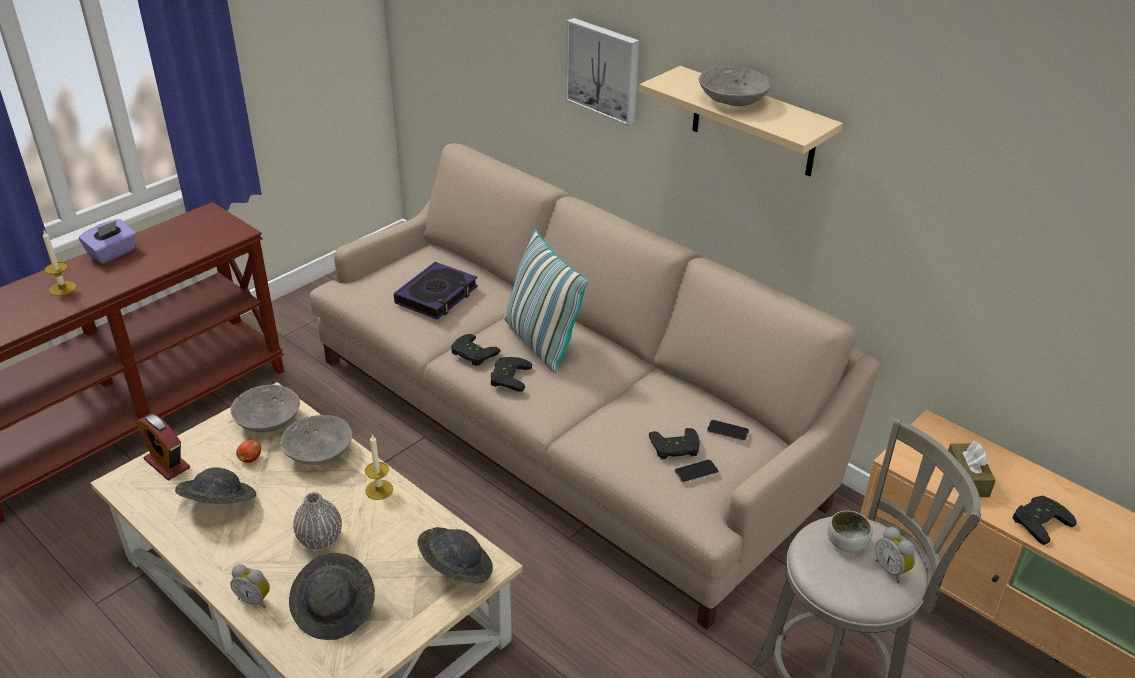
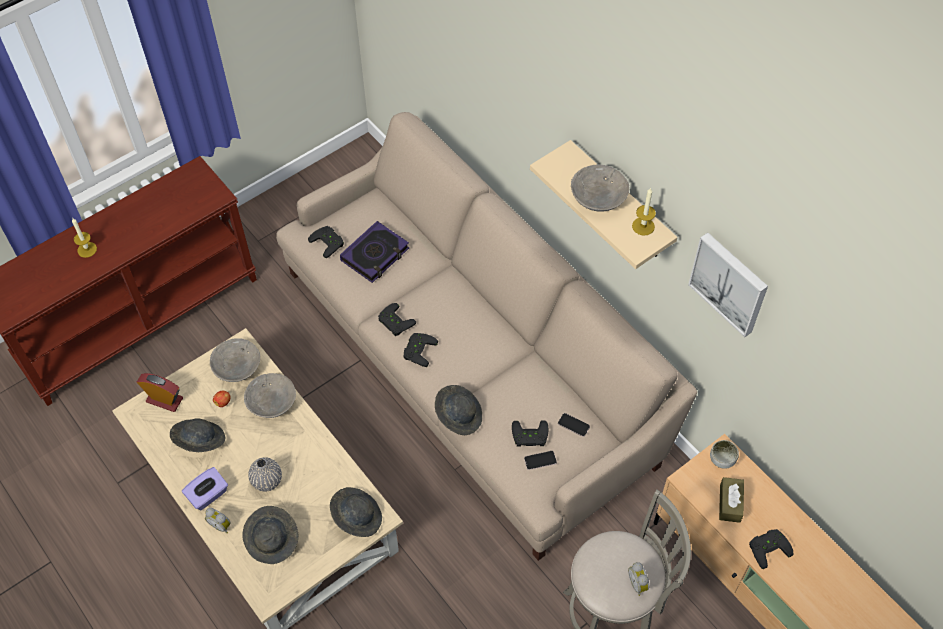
camera: 10 degrees right, 20 degrees up
purple tissue box [79,219,137,264] -> purple tissue box moved to [182,467,228,510]
alarm clock [136,414,190,480] -> alarm clock turned 150 degrees clockwise [137,373,183,412]
candle [365,434,393,500] -> candle moved to [632,188,656,236]
pillow [504,229,588,373] -> none
picture [565,18,639,126] -> picture moved to [688,233,768,337]
bowl [828,511,873,553] -> bowl moved to [710,440,739,469]
none -> black game controller [308,226,344,258]
none -> grey hat [435,385,482,435]

